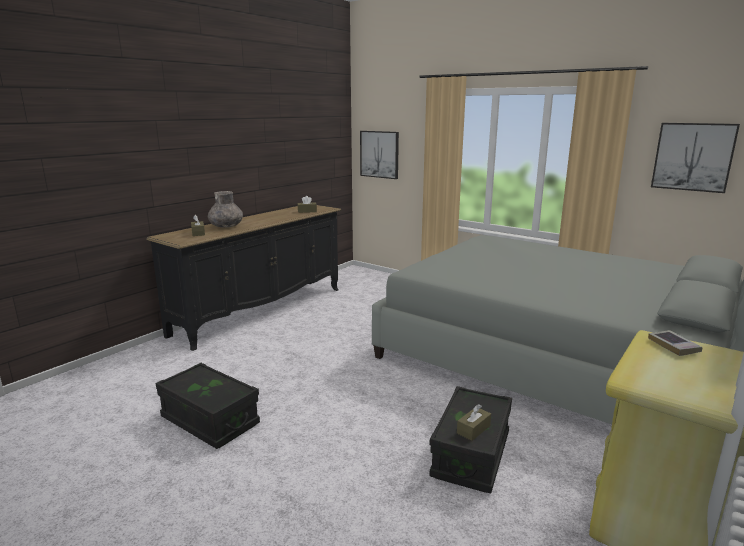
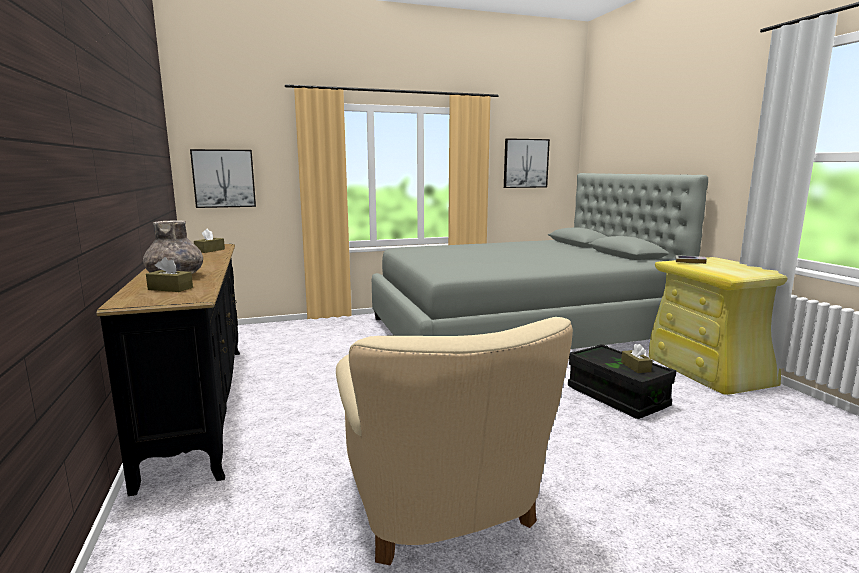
camera: 55 degrees left, 5 degrees down
black storage box [156,363,260,449] -> beige armchair [336,317,573,565]

